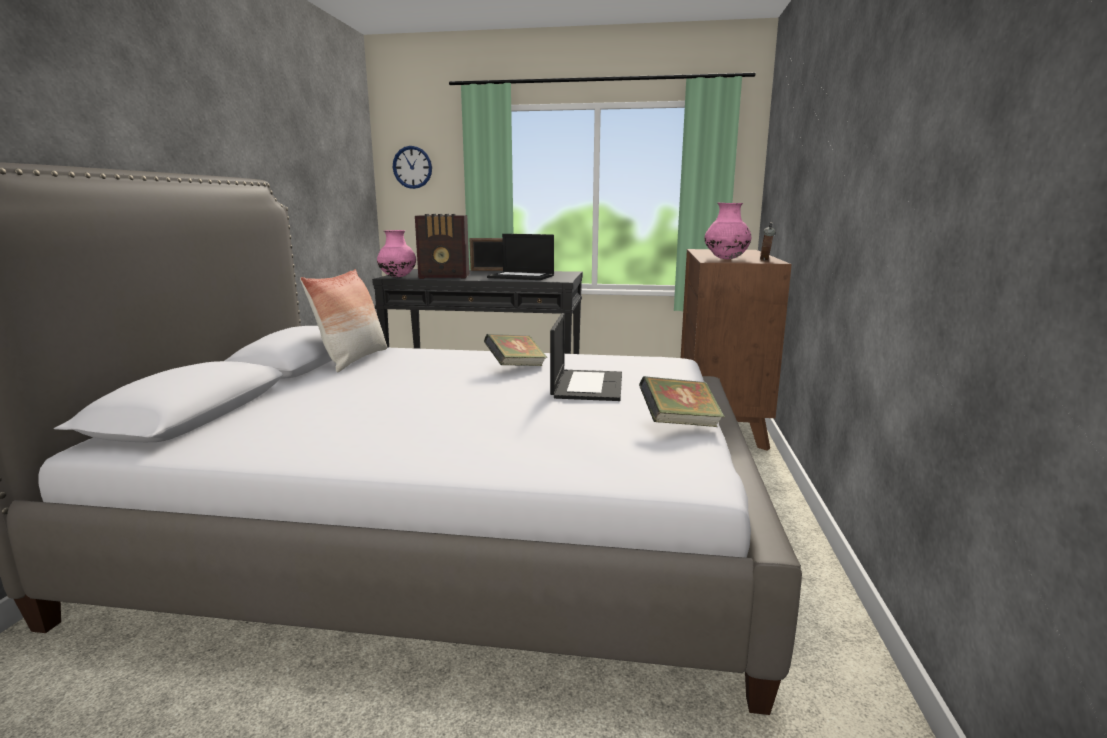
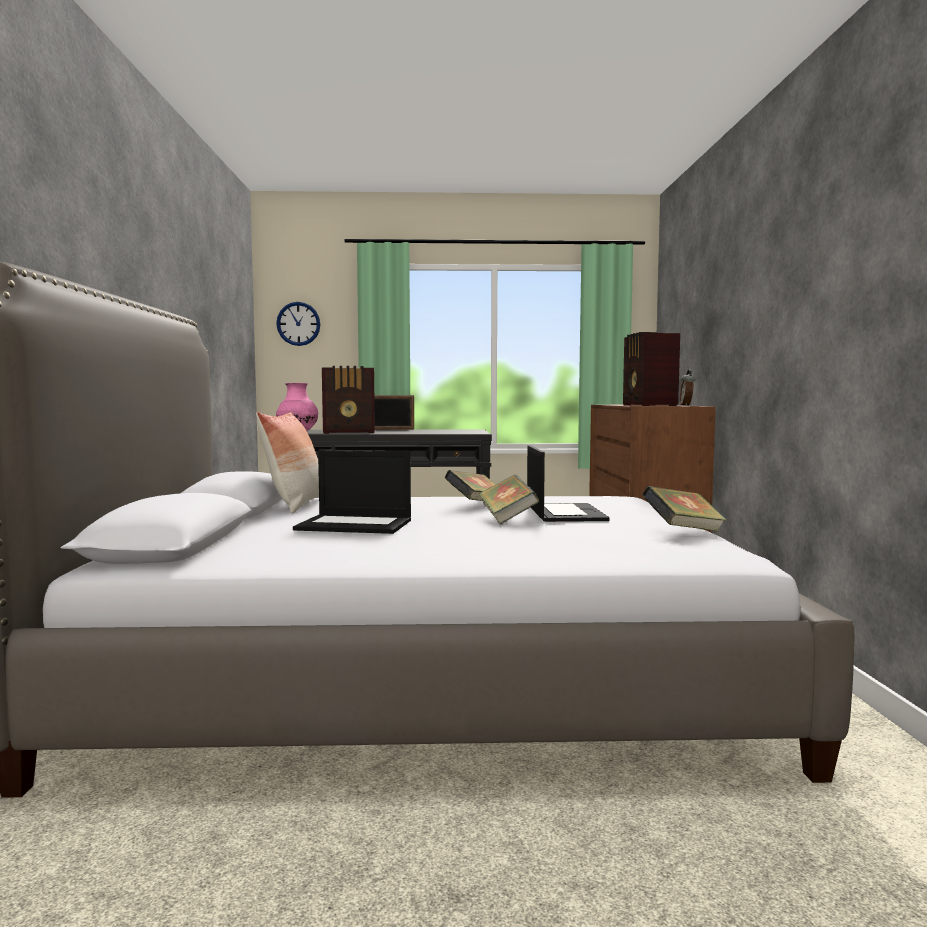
camera: 10 degrees left, 10 degrees down
laptop [487,234,554,280] -> laptop moved to [293,450,411,534]
pink vase [704,203,751,259] -> radio [623,332,680,406]
none -> book [479,475,539,525]

